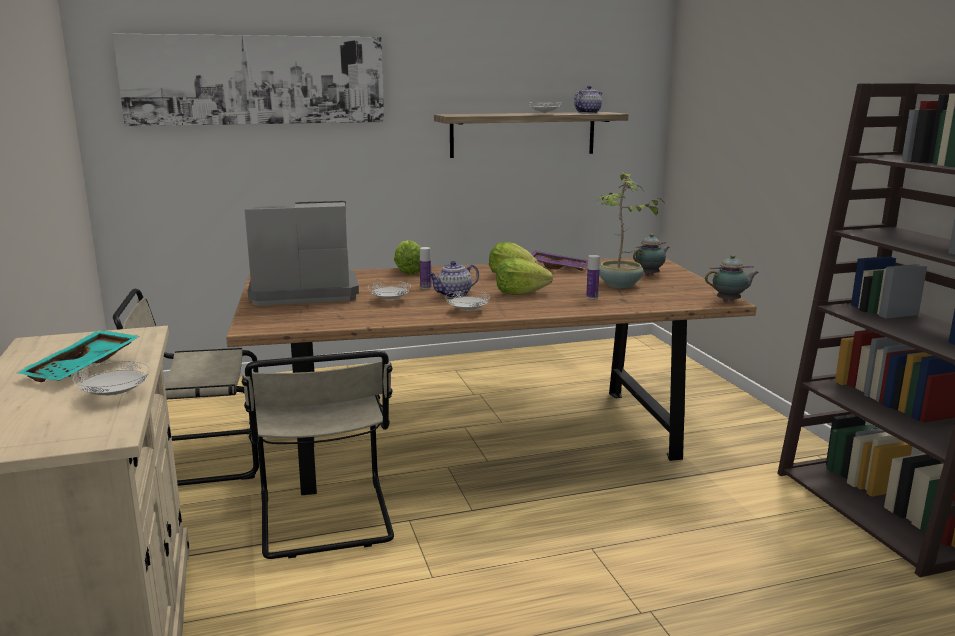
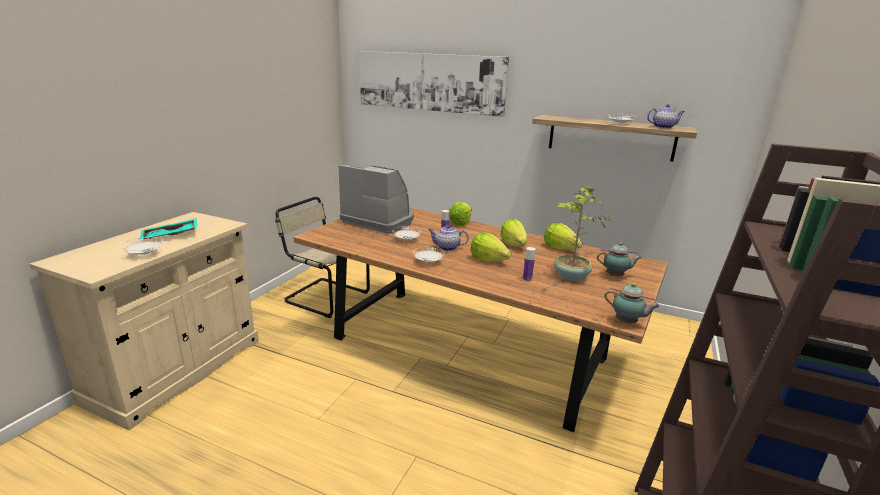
camera: 40 degrees right, 5 degrees up
beige chair [242,350,394,559] -> none
purple tray [531,250,588,271] -> lettuce [544,223,582,250]

